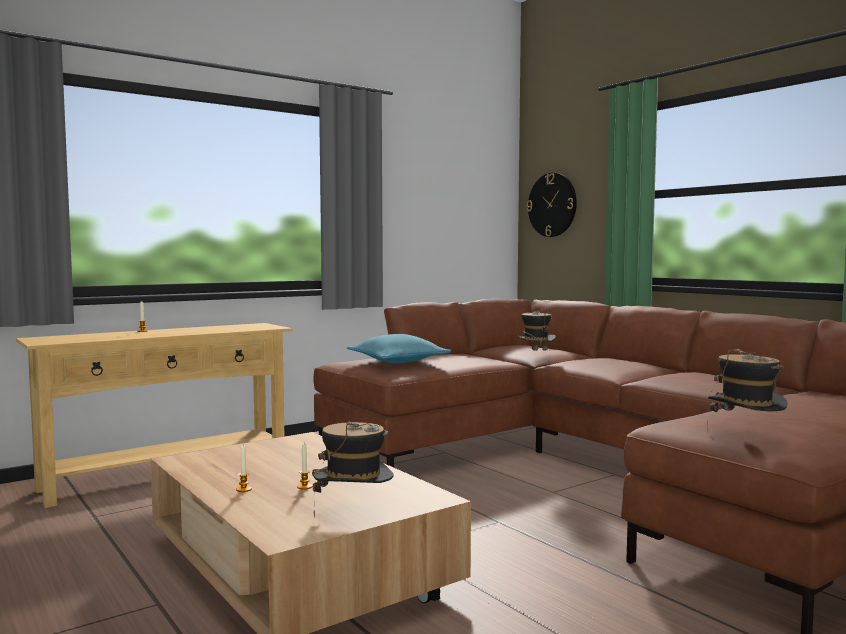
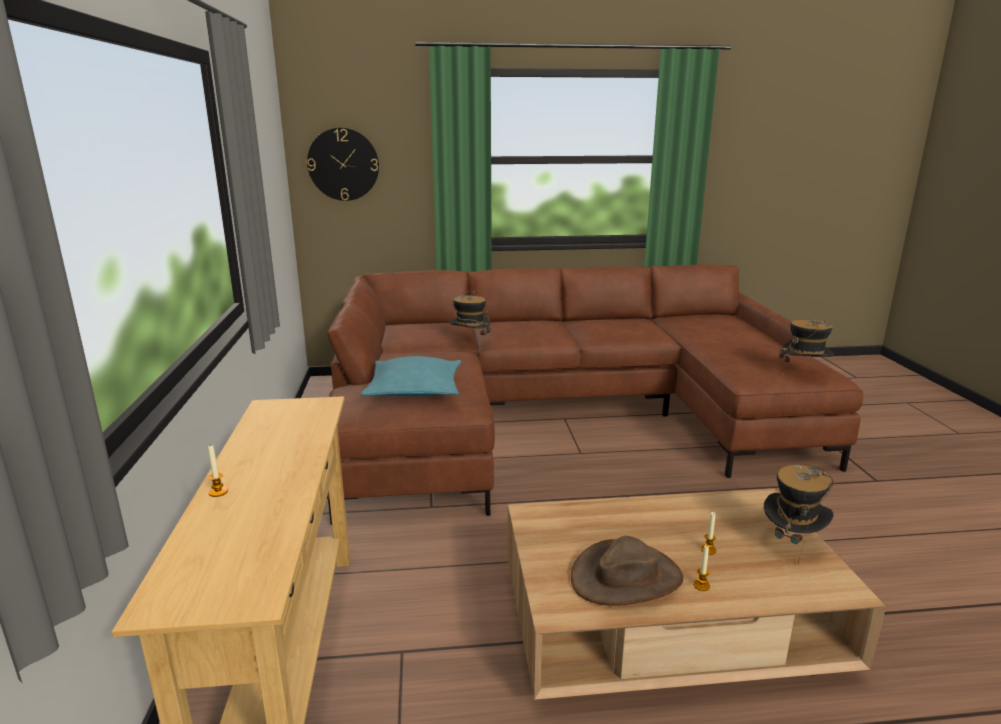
camera: 60 degrees left, 15 degrees up
none -> brown hat [571,536,683,606]

